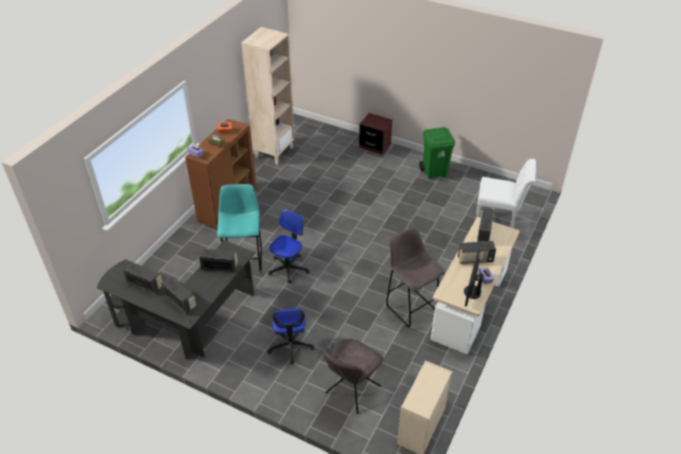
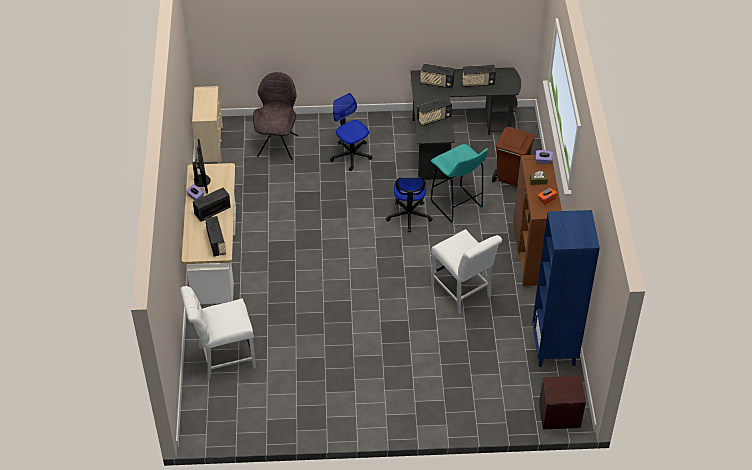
camera: 150 degrees right, 5 degrees up
beige bookcase [241,27,294,164] -> blue bookcase [532,210,600,367]
brown nightstand [359,113,392,155] -> brown nightstand moved to [539,376,586,429]
grey stool [386,227,445,328] -> none
green trash can [419,127,455,179] -> none
none -> white chair [431,229,502,314]
none -> brown trash can [492,127,535,187]

